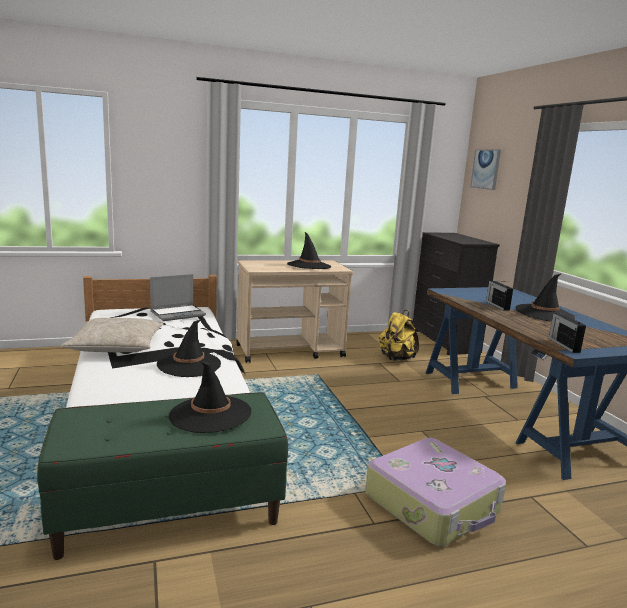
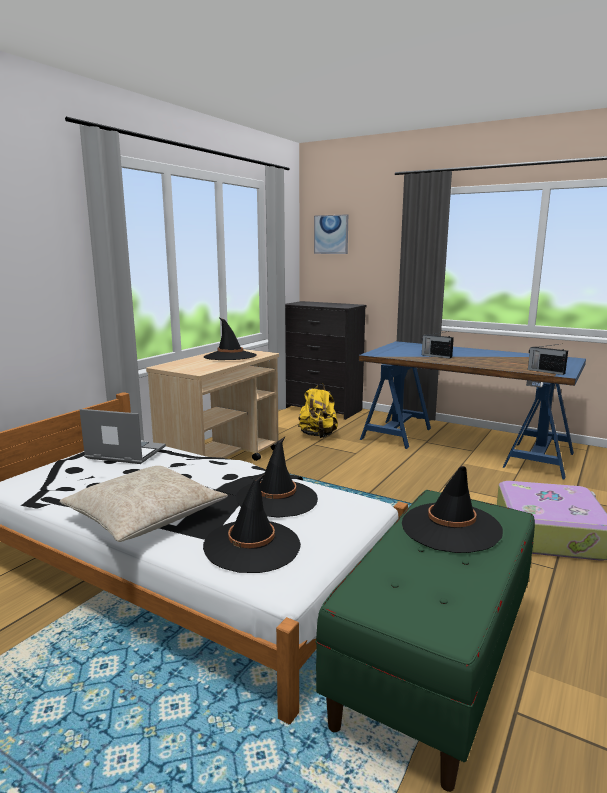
camera: 40 degrees left, 0 degrees up
laptop [150,274,206,321] -> laptop turned 90 degrees counterclockwise [79,409,166,464]
black hat [515,274,575,322] -> black hat moved to [203,474,301,573]

